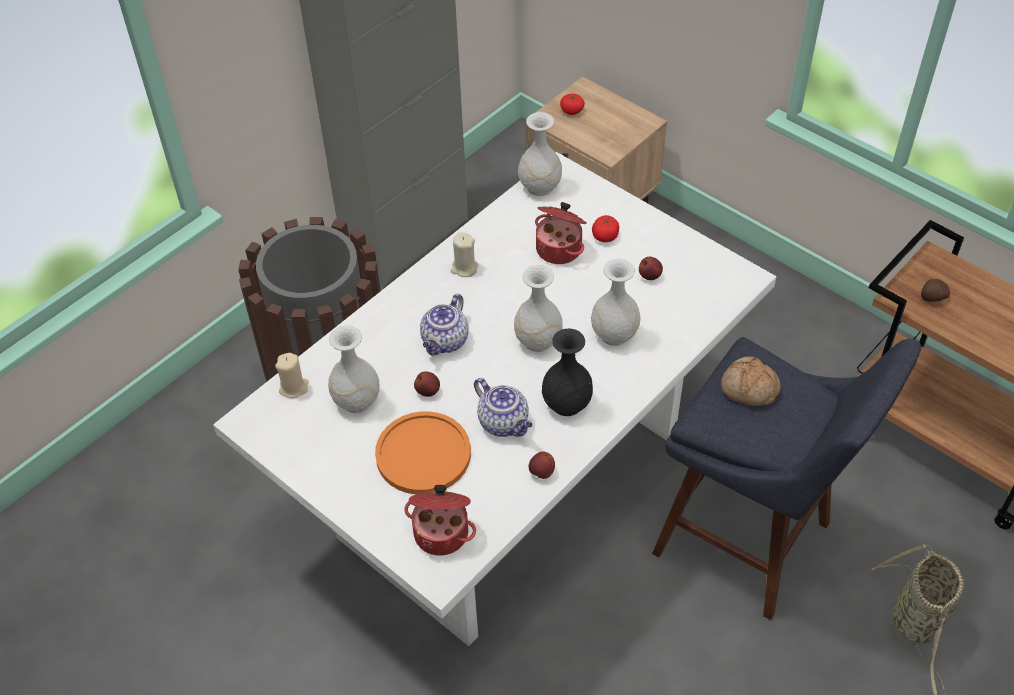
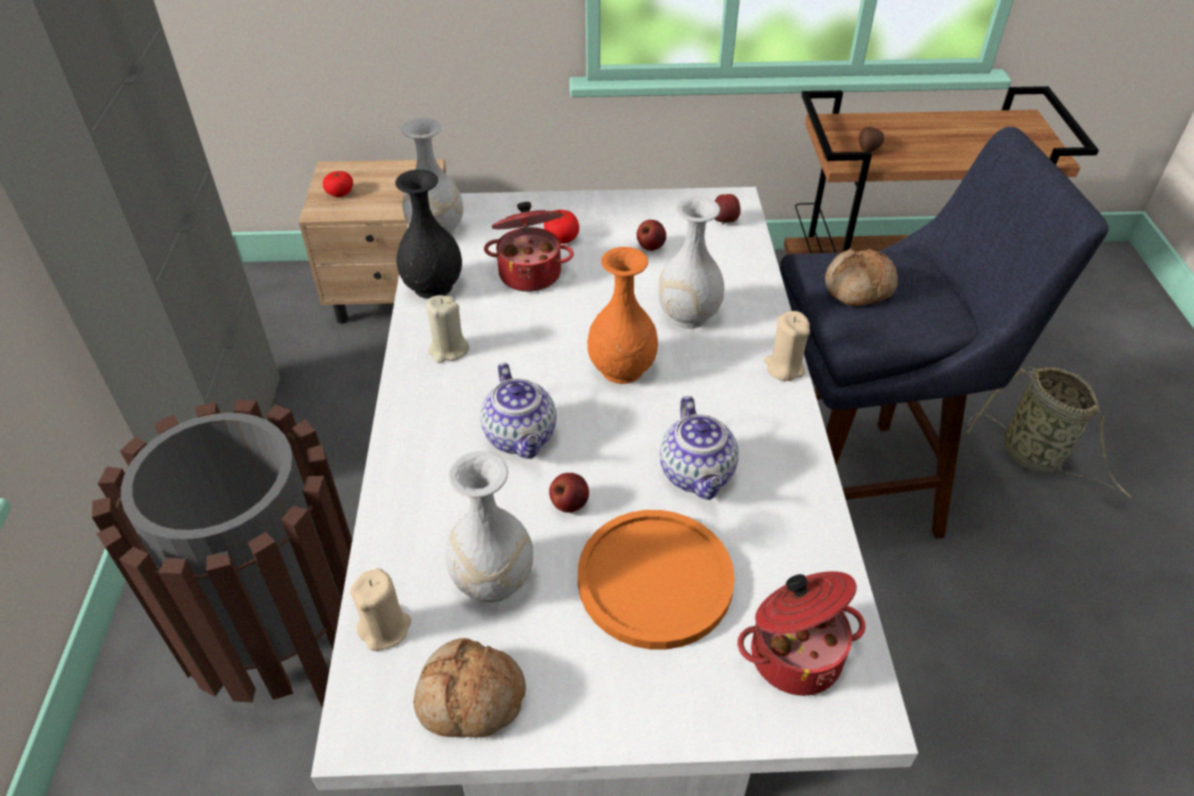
camera: 45 degrees left, 5 degrees down
teapot [474,378,532,437] -> teapot turned 75 degrees clockwise [660,396,739,500]
white vase [514,265,563,352] -> orange vase [587,247,658,384]
apple [529,452,555,479] -> apple moved to [715,194,740,224]
black vase [542,329,593,416] -> black vase moved to [395,169,462,299]
none -> bread [413,638,526,738]
none -> beige candle [764,311,810,381]

